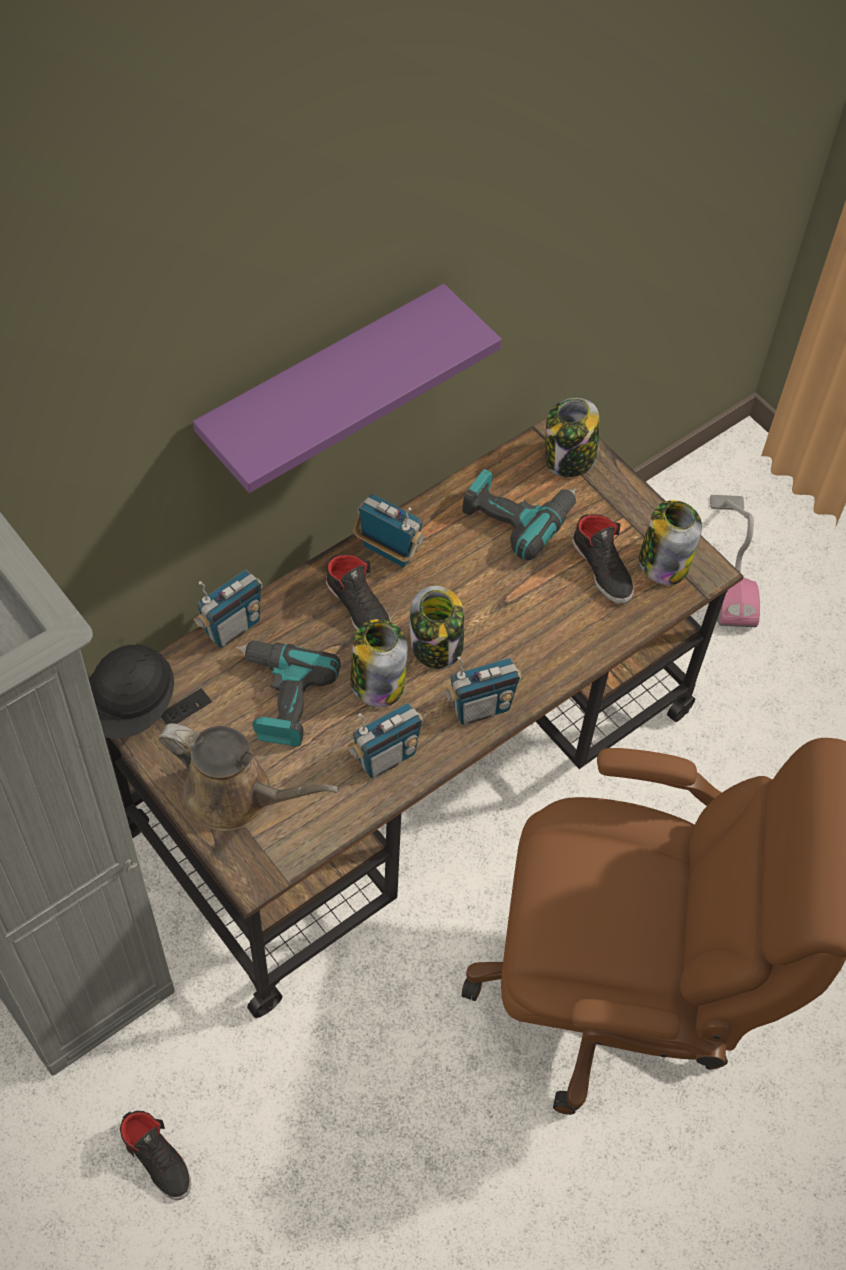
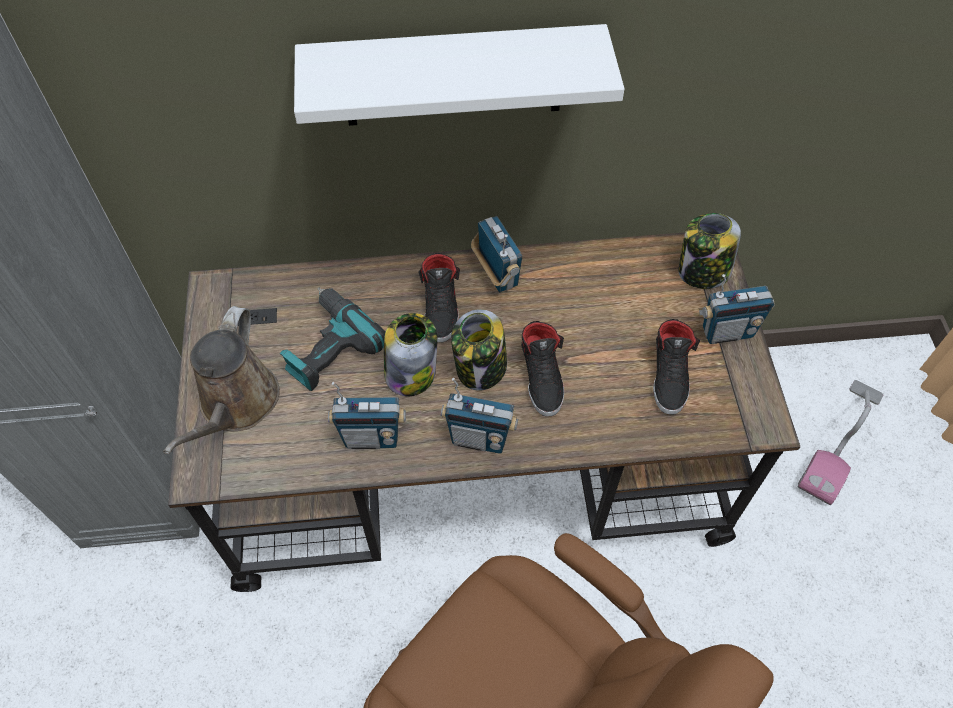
camera: 35 degrees right, 0 degrees up
black hard hat [89,644,174,739] -> none
black shoe [120,1111,191,1200] -> black shoe moved to [521,321,564,416]
brown watering can [159,723,339,832] -> brown watering can turned 45 degrees clockwise [163,306,280,454]
purple shelf [193,284,502,493] -> white shelf [294,24,624,126]
radio [193,570,263,648] -> radio moved to [698,274,775,344]
power drill [462,469,576,561] -> none
jar [639,500,702,585] -> none

